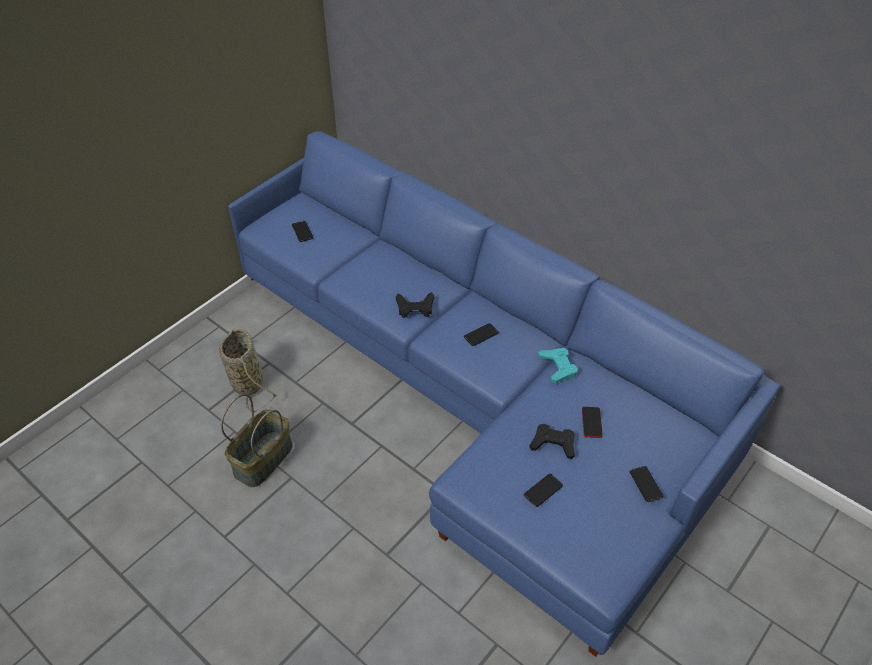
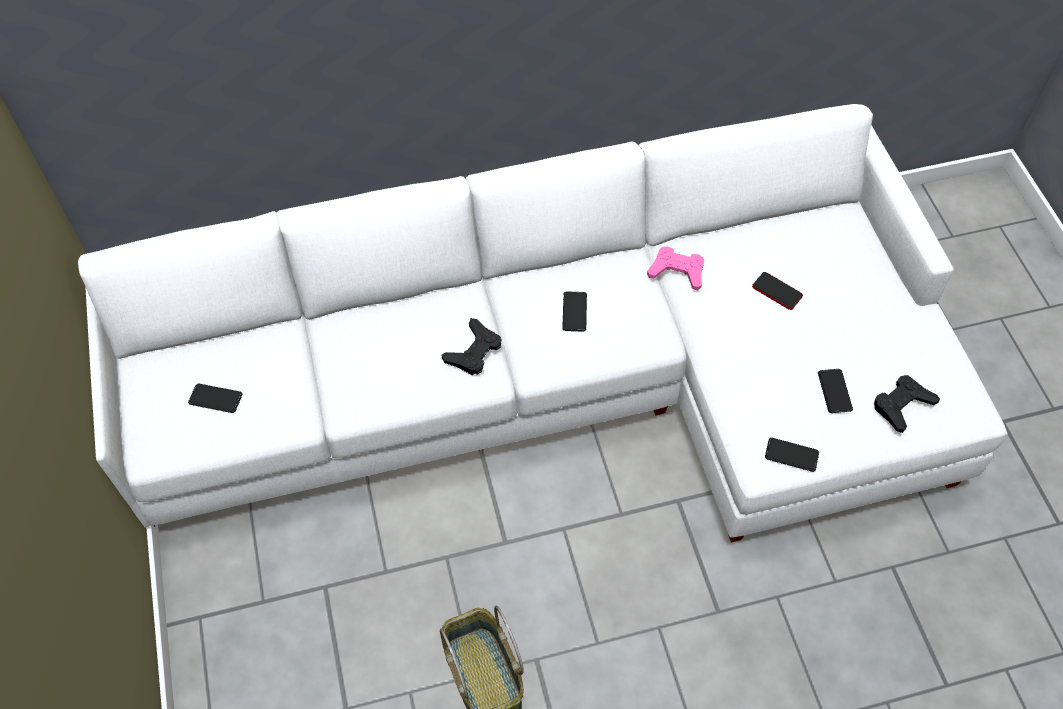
camera: 55 degrees left, 10 degrees up
basket [219,329,278,411] -> none
blue sofa [228,131,780,657] -> white sofa [78,104,1008,543]
black game controller [530,424,575,459] -> black game controller moved to [874,375,940,433]
turquoise game controller [538,348,577,383] -> pink game controller [647,246,704,290]
phone [630,466,663,502] -> phone moved to [765,438,819,472]

